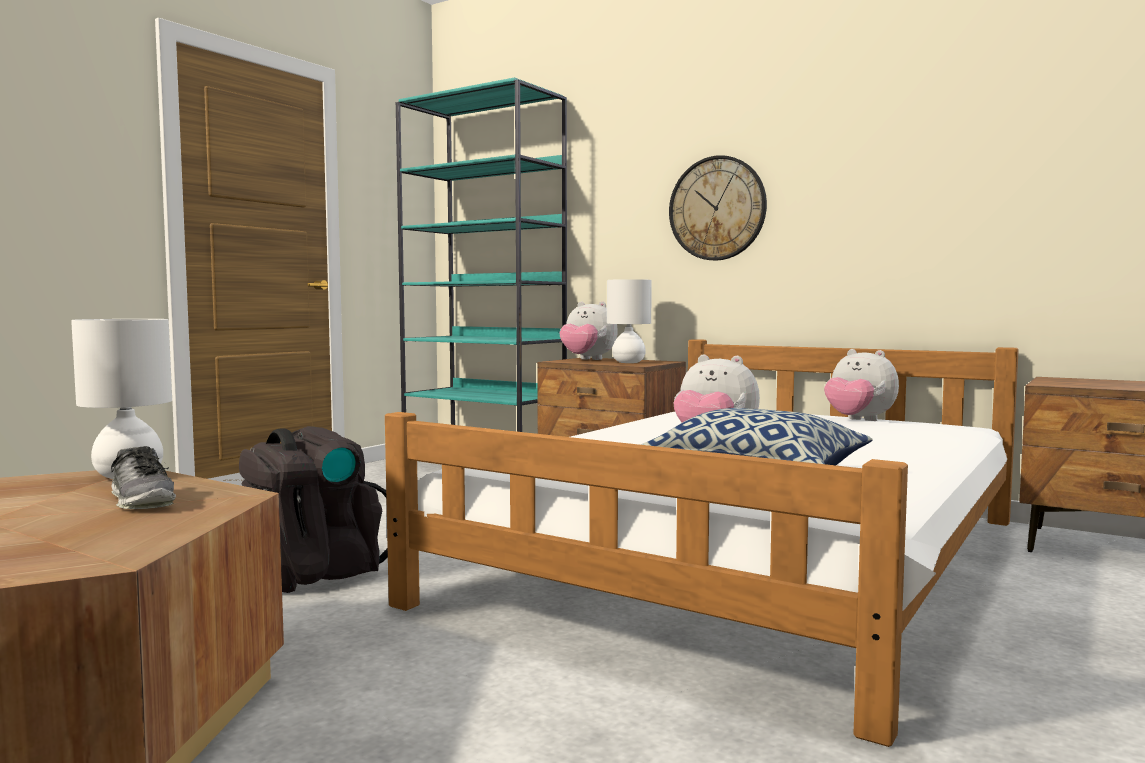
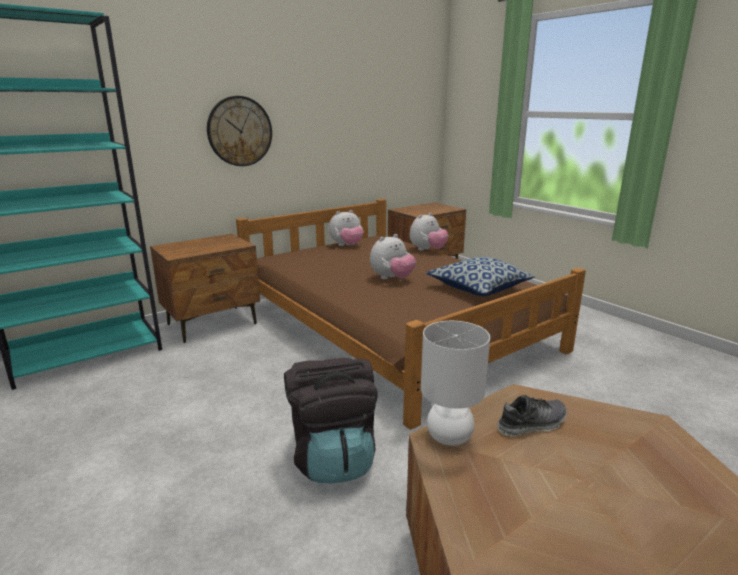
camera: 70 degrees left, 15 degrees up
white bed [385,339,1019,747] -> brown bed [236,199,586,430]
plush toy [559,301,618,360] -> plush toy moved to [410,213,449,251]
white table lamp [607,279,652,363] -> none

